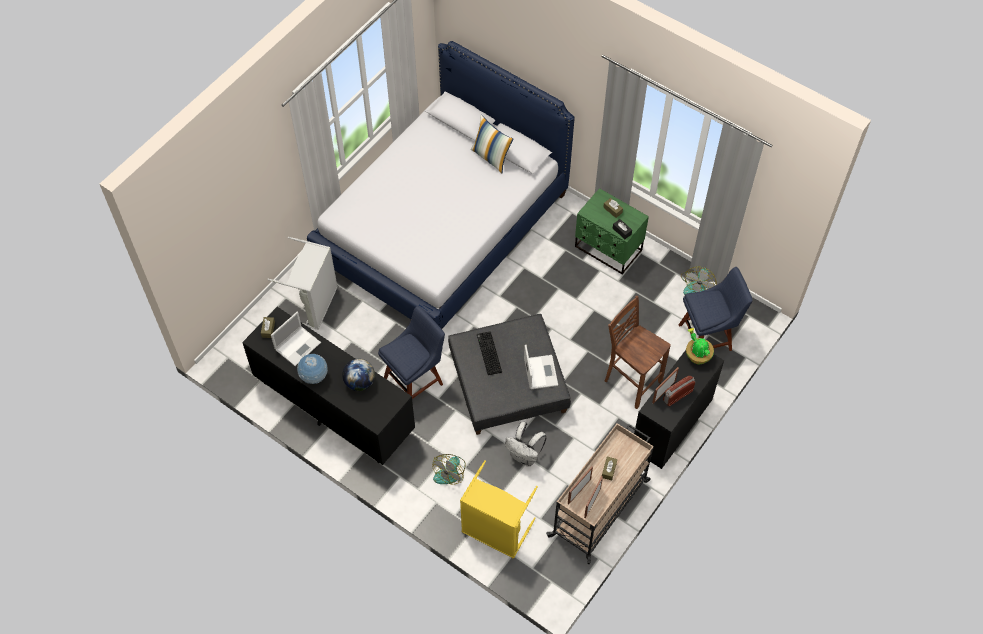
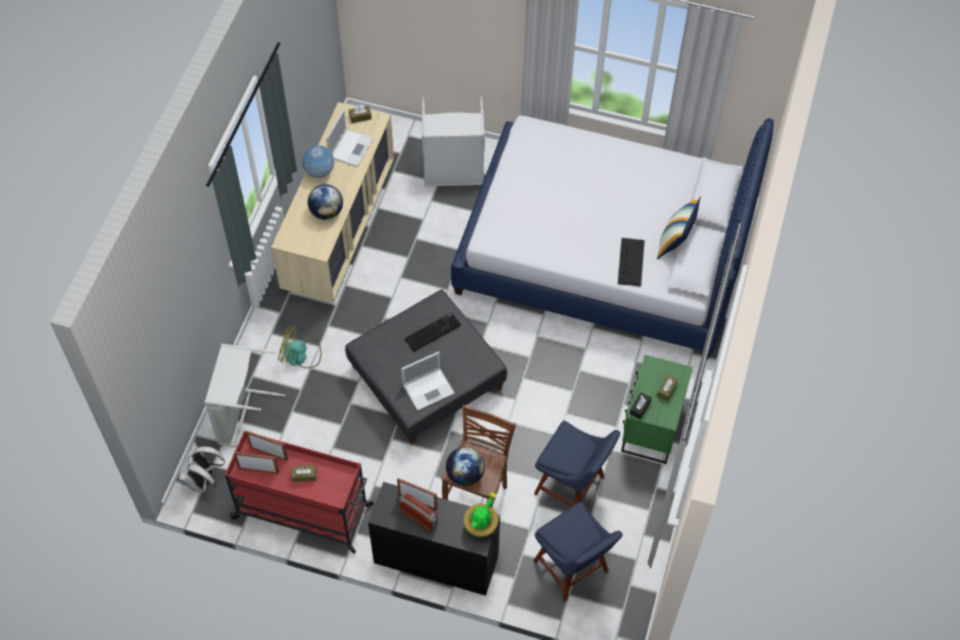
camera: 70 degrees right, 0 degrees up
black dresser [242,307,415,465] -> beige dresser [271,102,394,302]
laptop [271,312,321,366] -> laptop turned 90 degrees counterclockwise [326,110,374,167]
blue chair [378,306,445,399] -> blue chair moved to [534,421,620,506]
yellow laundry basket [460,460,538,559] -> grey laundry basket [205,344,286,447]
white backpack [505,422,547,467] -> white backpack moved to [179,442,225,492]
beige cart [546,423,654,564] -> red cart [225,431,374,554]
fan [681,267,717,295] -> none
none -> globe [446,447,485,486]
none -> keyboard [618,238,645,287]

